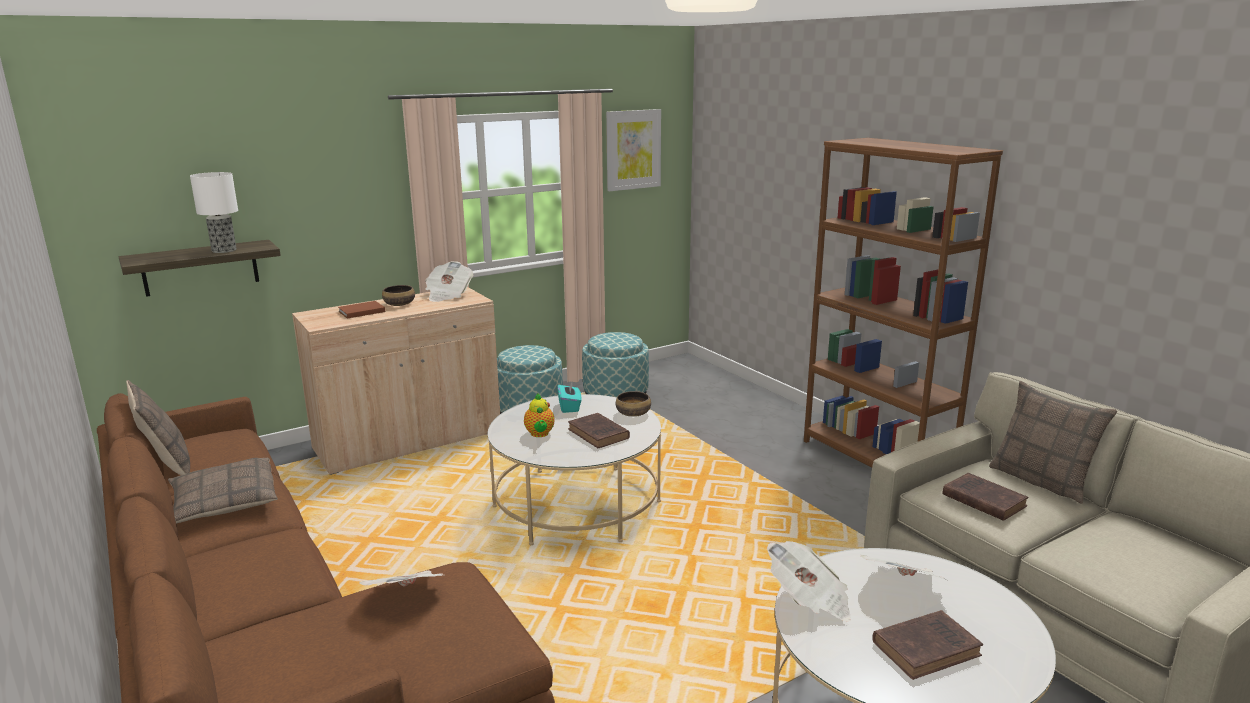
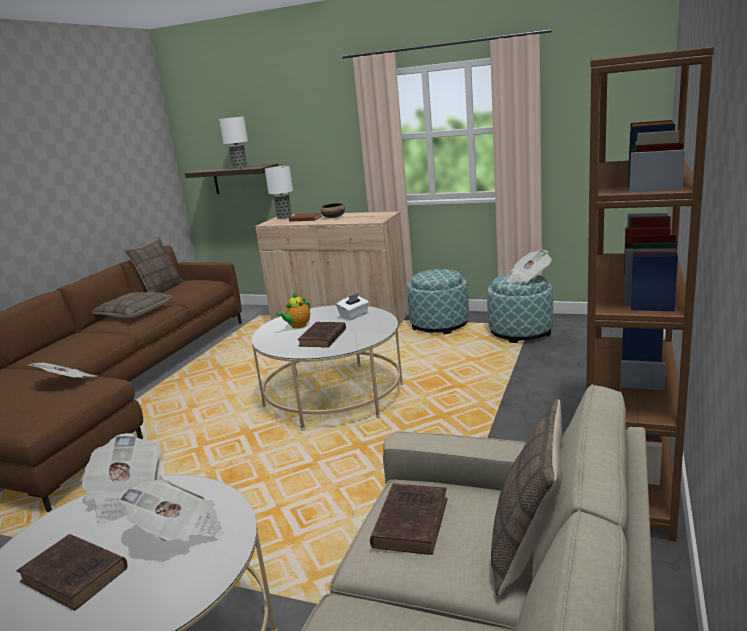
camera: 55 degrees right, 0 degrees up
newspaper [425,261,473,302] -> newspaper moved to [506,250,552,283]
turquoise tissue box [557,382,581,413] -> white tissue box [336,293,369,320]
picture [606,109,661,191] -> none
bowl [616,391,651,417] -> none
none -> table lamp [265,166,293,219]

